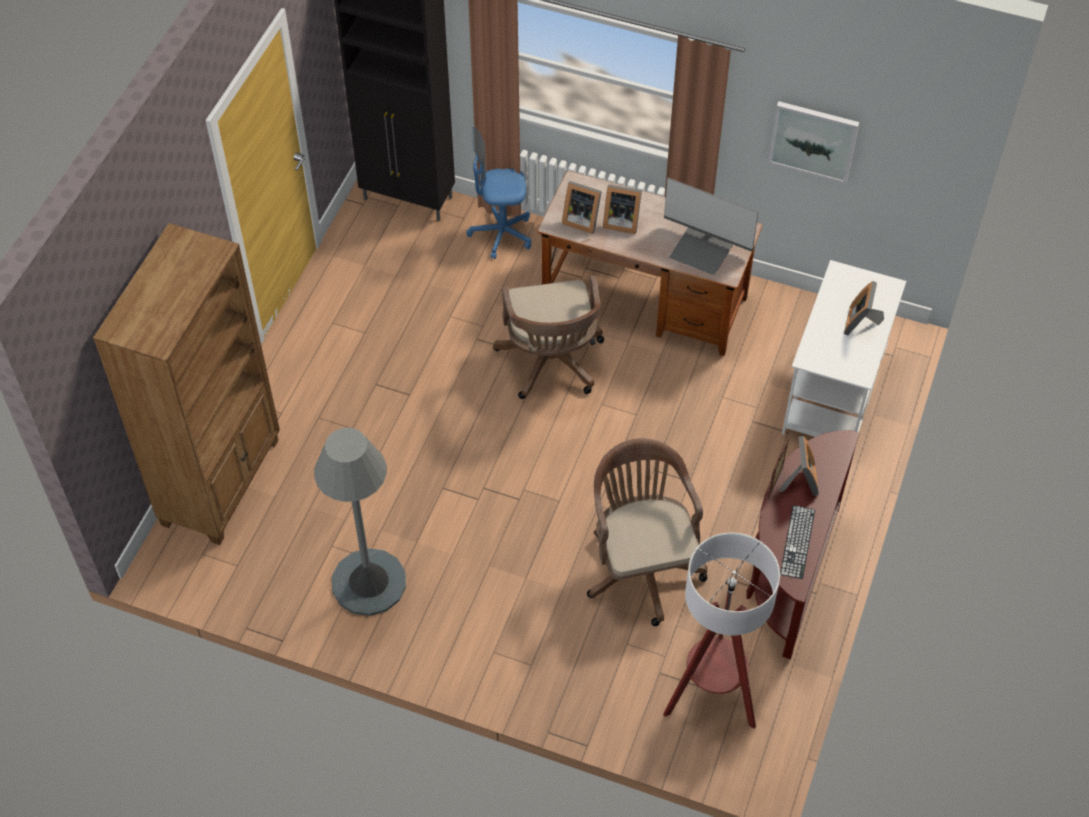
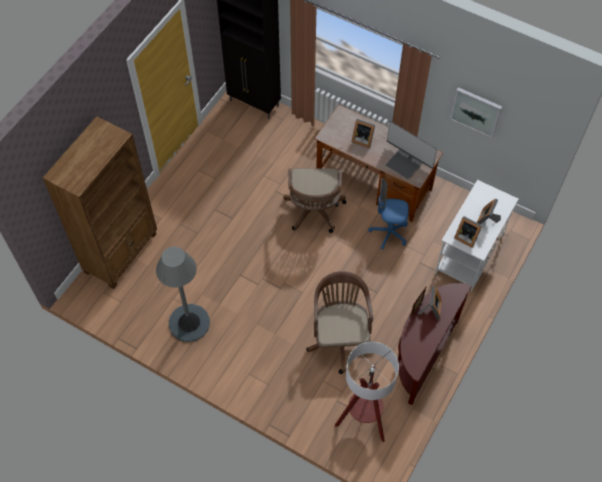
camera: 10 degrees right, 5 degrees up
blue office chair [467,127,531,259] -> blue office chair moved to [368,178,409,249]
picture frame [562,181,602,234] -> picture frame moved to [454,216,482,248]
keyboard [780,505,815,579] -> none

